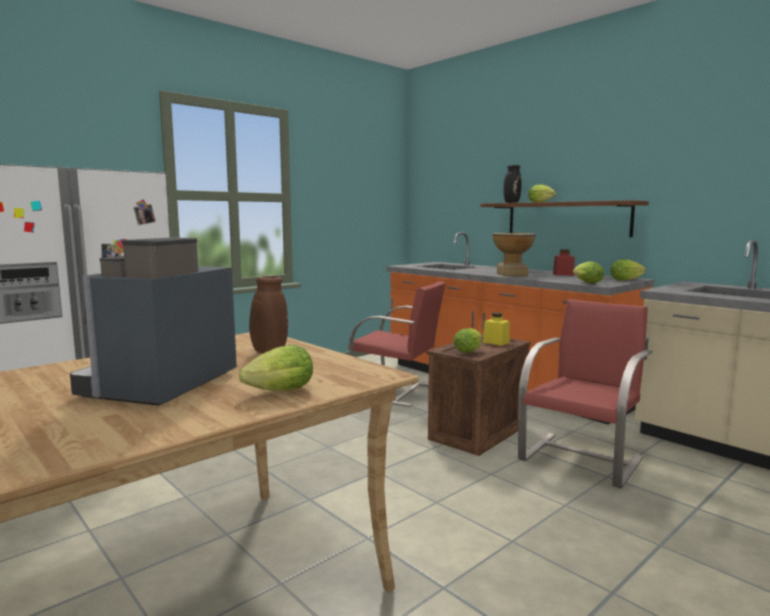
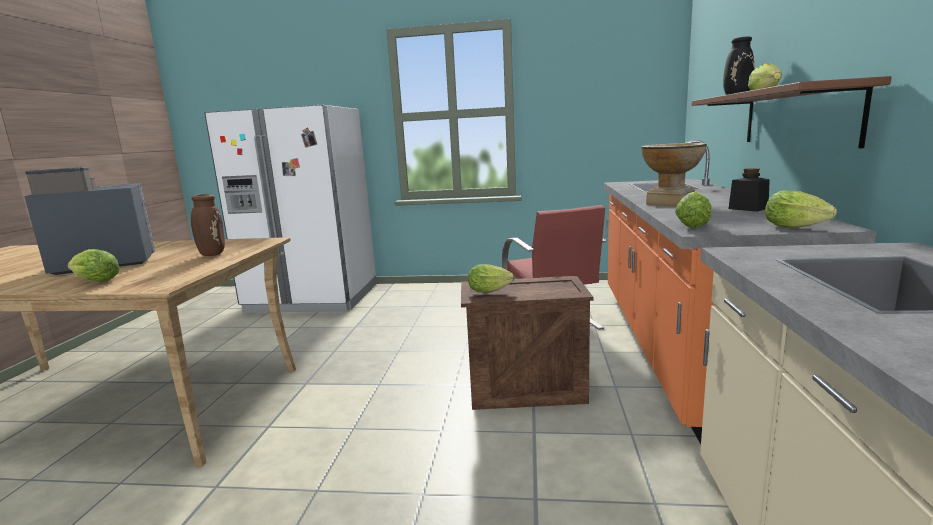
camera: 50 degrees right, 5 degrees up
yellow jar [483,312,510,346] -> none
red chair [518,299,653,489] -> none
red jar [553,249,575,276] -> black jar [728,168,770,212]

